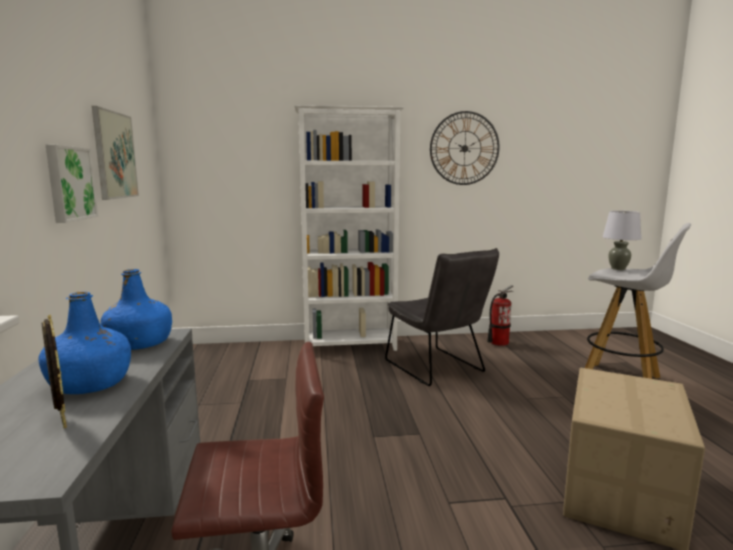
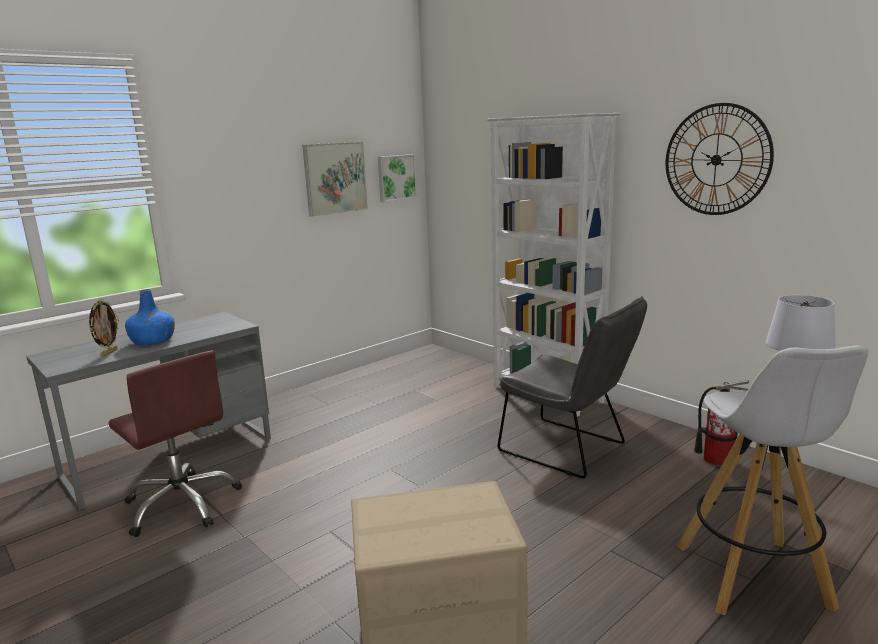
camera: 55 degrees right, 5 degrees up
picture [46,145,98,223] -> picture moved to [378,154,417,202]
blue bottle [100,269,172,350] -> none
grey chair [385,248,499,386] -> grey chair turned 75 degrees counterclockwise [498,296,647,478]

